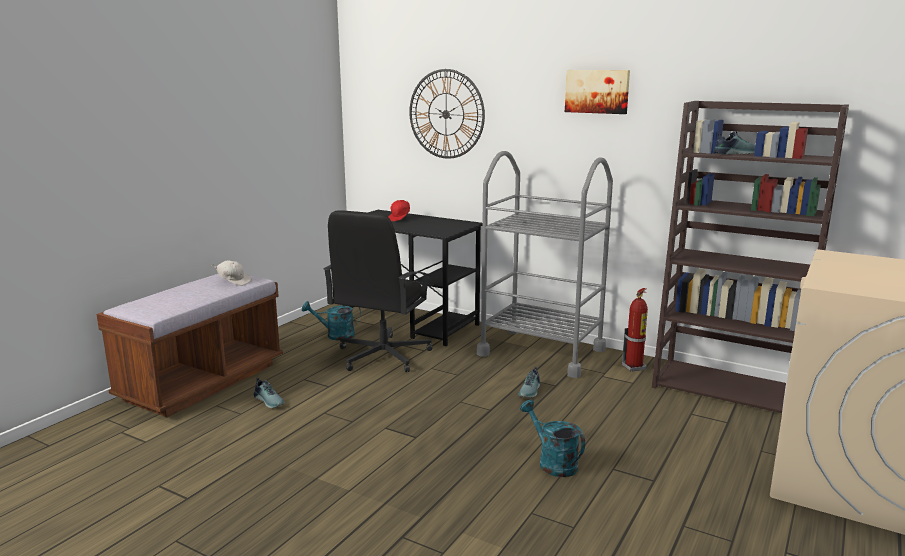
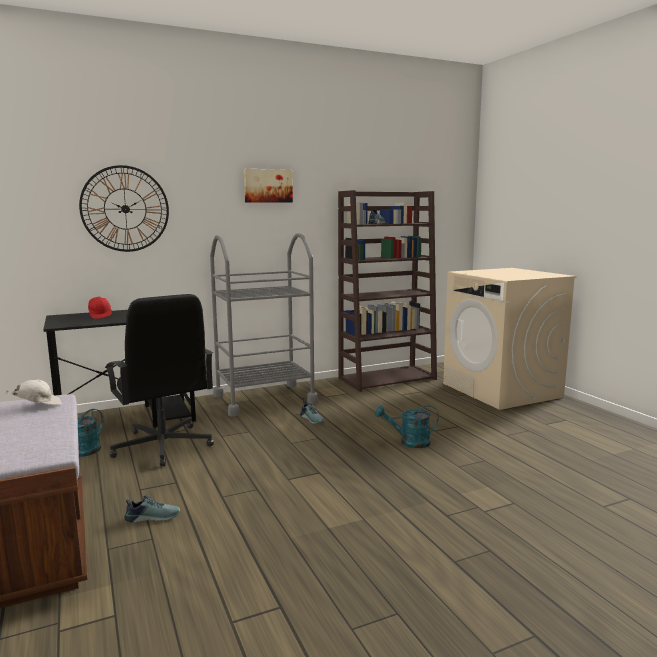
camera: 55 degrees left, 5 degrees down
fire extinguisher [622,288,648,372] -> none

